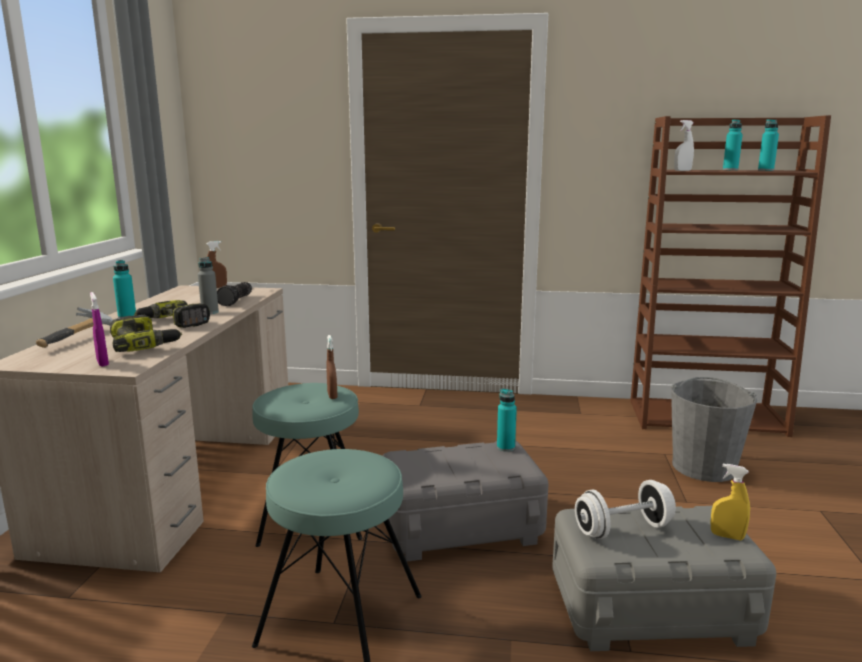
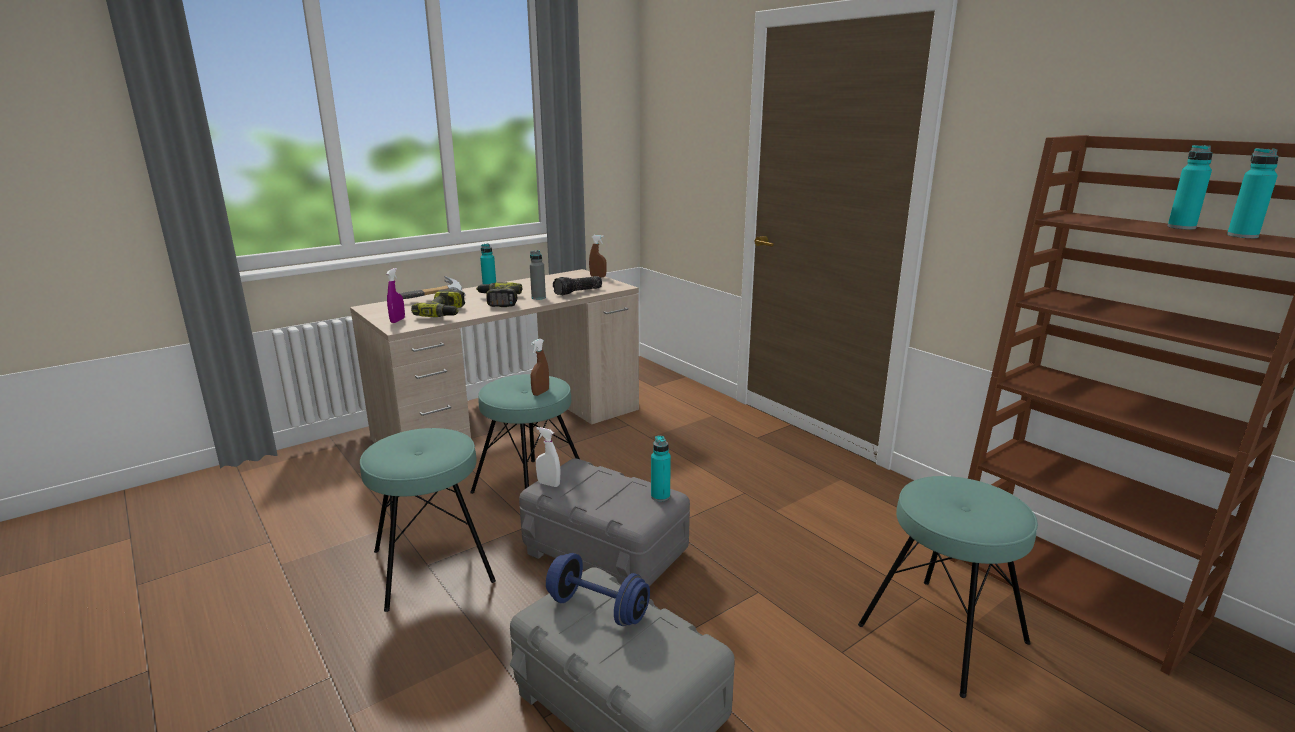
camera: 45 degrees right, 5 degrees up
white dumbbell [575,480,676,539] -> blue dumbbell [546,553,650,626]
grey bucket [671,377,757,482] -> turquoise stool [858,476,1038,698]
white spray bottle [674,120,694,171] -> white spray bottle moved to [536,427,561,487]
yellow spray bottle [711,464,750,540] -> none

